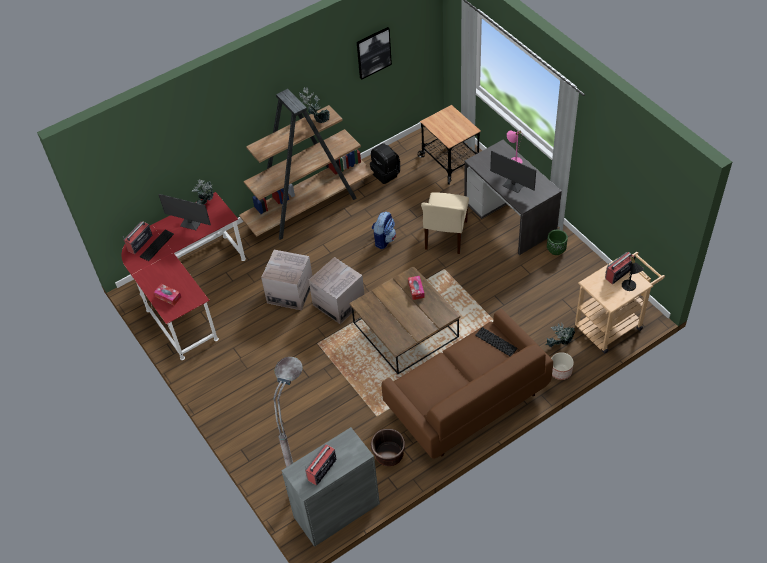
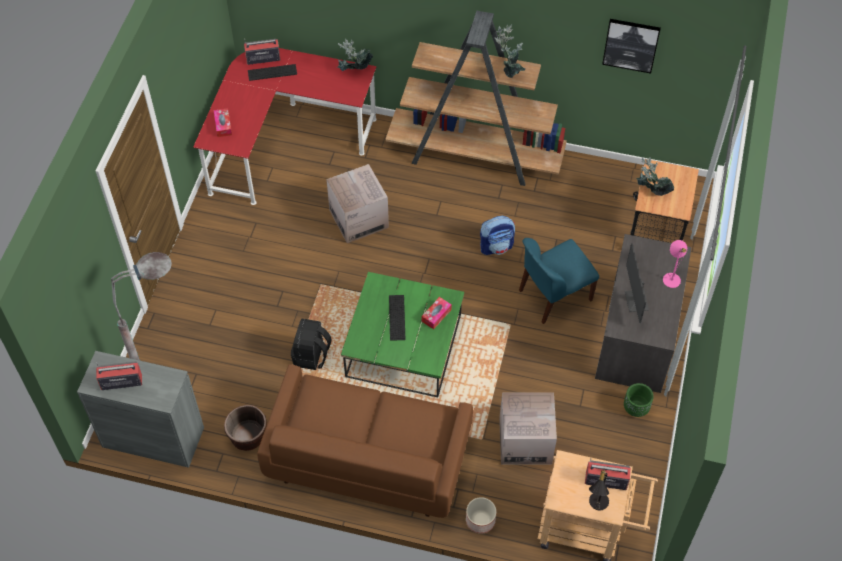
camera: 45 degrees right, 5 degrees up
monitor [158,194,211,230] -> none
cardboard box [309,257,364,324] -> cardboard box moved to [499,392,557,464]
brown coffee table [349,266,461,374] -> green coffee table [341,272,464,397]
black backpack [370,143,400,184] -> black backpack moved to [291,318,332,370]
beige chair [421,192,469,254] -> blue chair [519,238,599,324]
keyboard [475,327,518,356] -> keyboard moved to [389,295,405,341]
potted plant [546,323,575,347] -> potted plant moved to [636,157,674,196]

